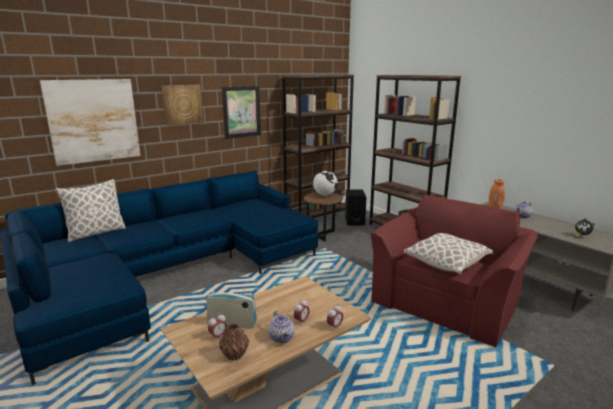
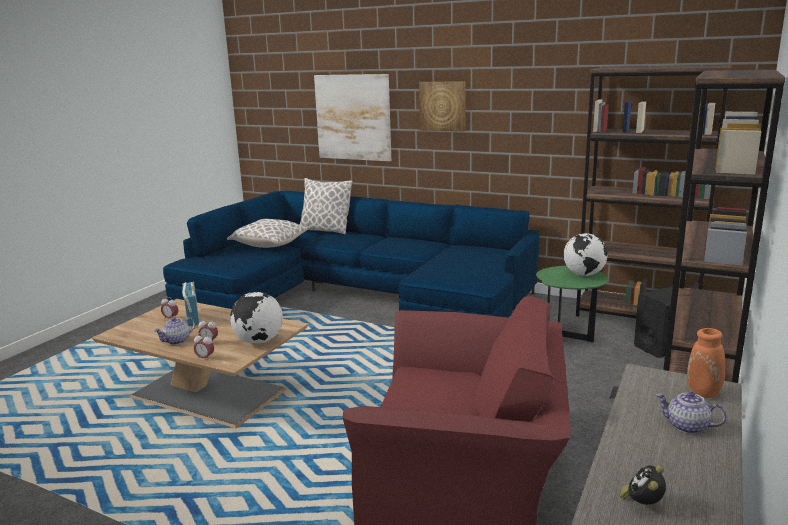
camera: 65 degrees right, 0 degrees up
brown vase [219,324,249,361] -> none
picture [222,86,261,139] -> none
brown side table [304,192,343,241] -> green side table [536,266,609,343]
pillow [404,233,493,274] -> pillow moved to [227,219,308,248]
none -> globe [230,292,283,344]

